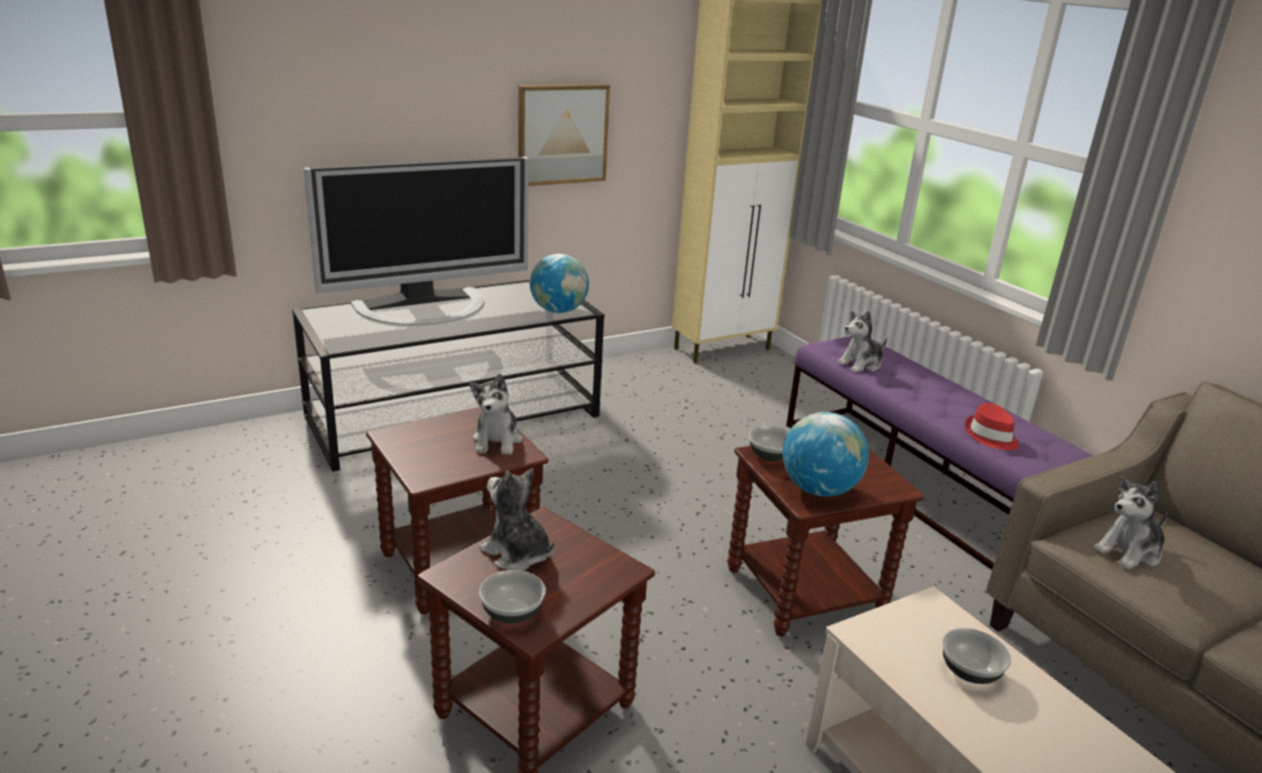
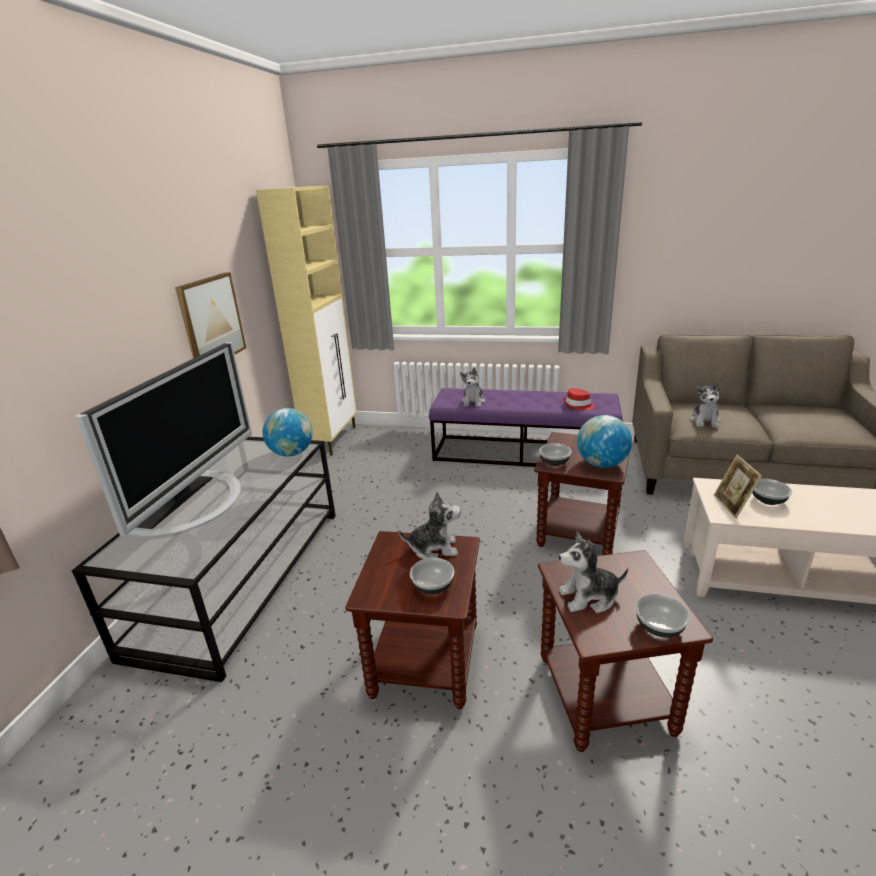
camera: 45 degrees left, 0 degrees up
plush toy [469,374,522,455] -> plush toy turned 45 degrees counterclockwise [399,491,461,559]
none -> bowl [410,558,455,595]
none -> picture frame [713,455,762,518]

